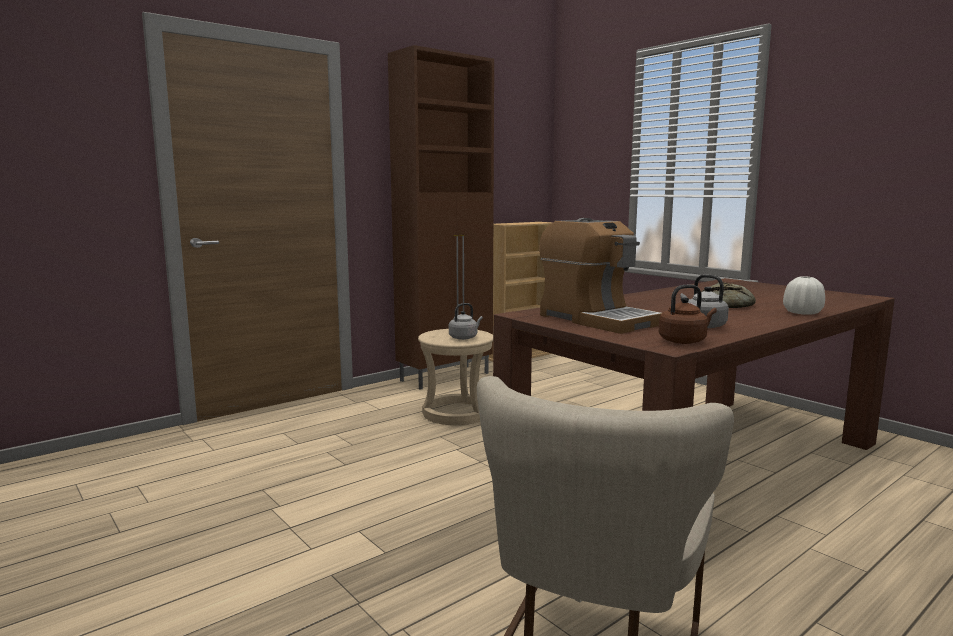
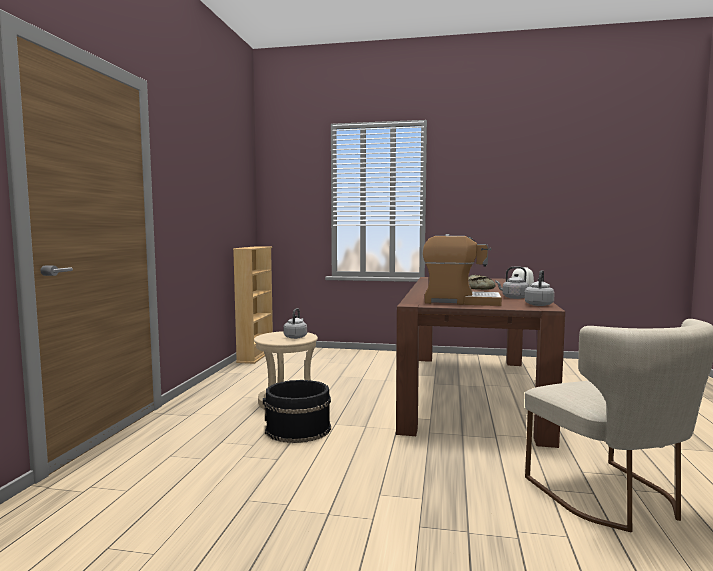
camera: 40 degrees left, 5 degrees down
brown cabinet [388,45,494,390] -> none
brown kettle [659,285,717,344] -> grey kettle [525,270,555,306]
none -> black bucket [263,380,331,443]

